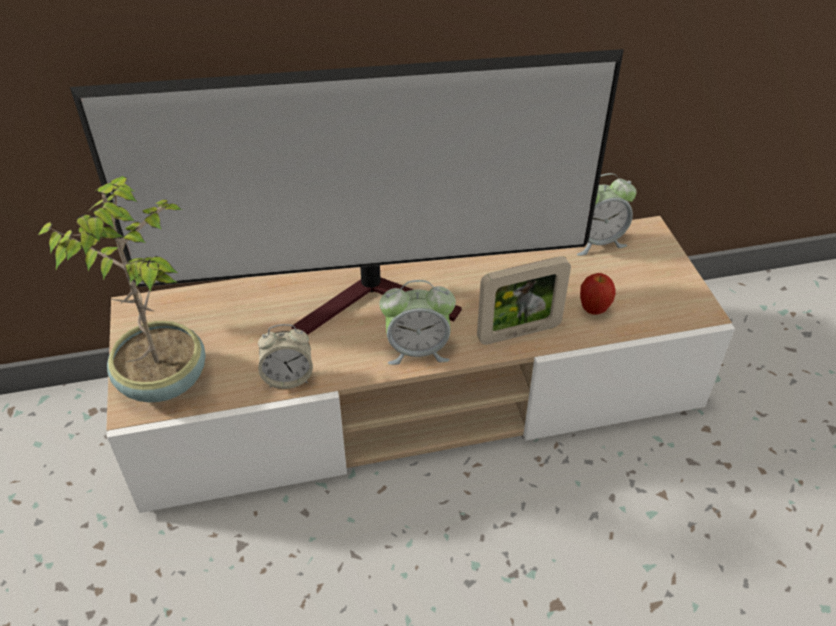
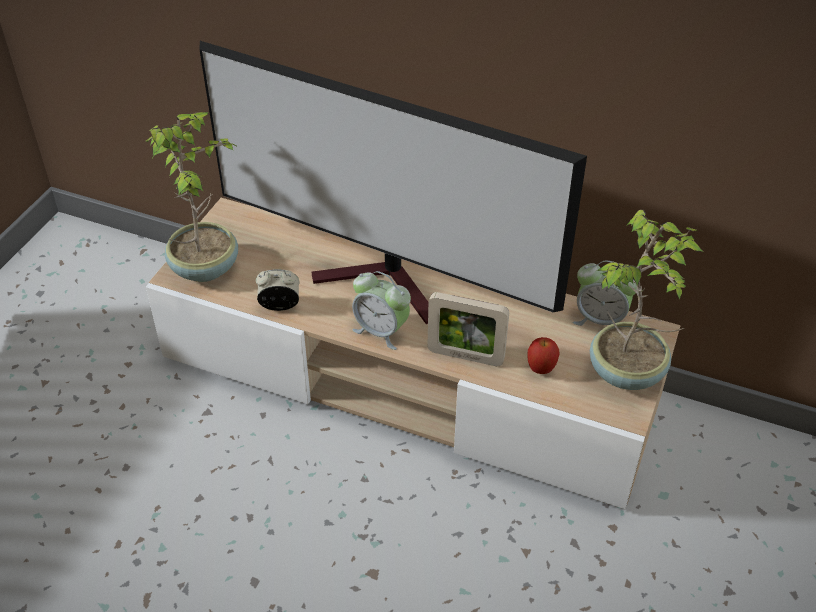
camera: 35 degrees right, 0 degrees up
alarm clock [258,324,313,389] -> alarm clock turned 150 degrees clockwise [256,269,299,311]
none -> potted plant [590,210,704,390]

